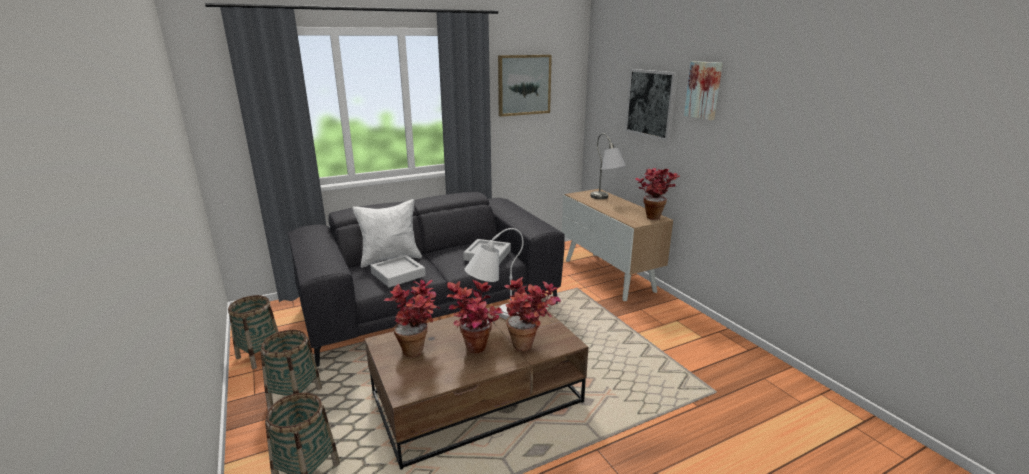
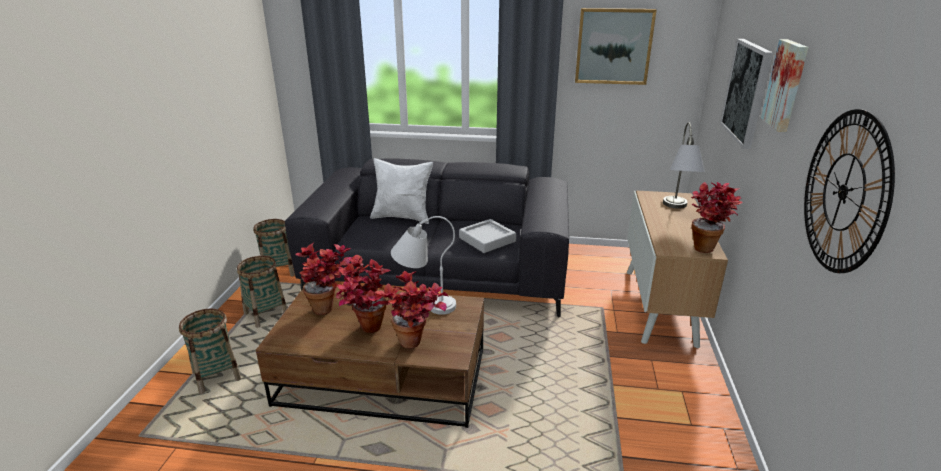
camera: 35 degrees right, 5 degrees up
grey tray [370,255,426,288] -> none
none -> wall clock [804,109,895,273]

